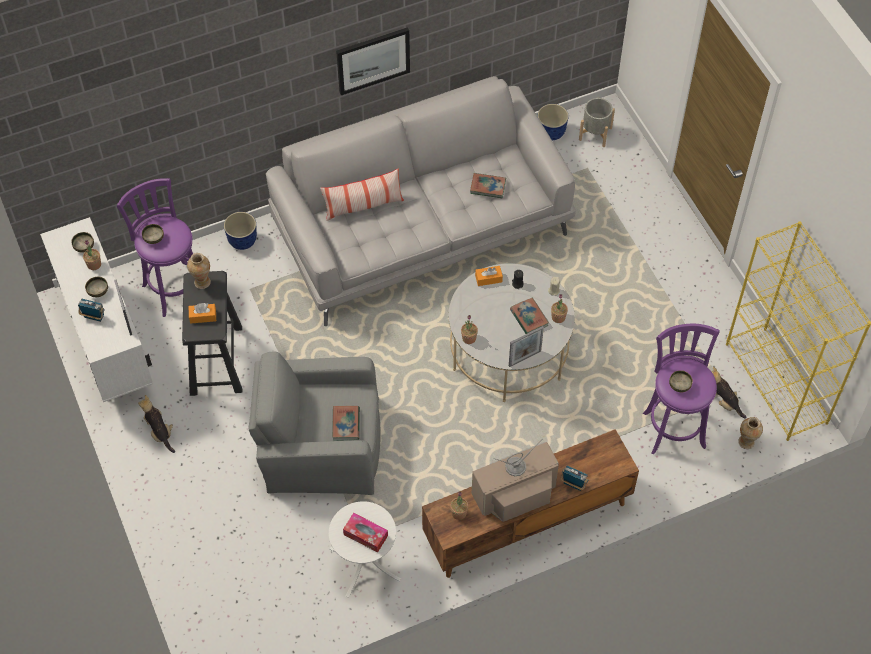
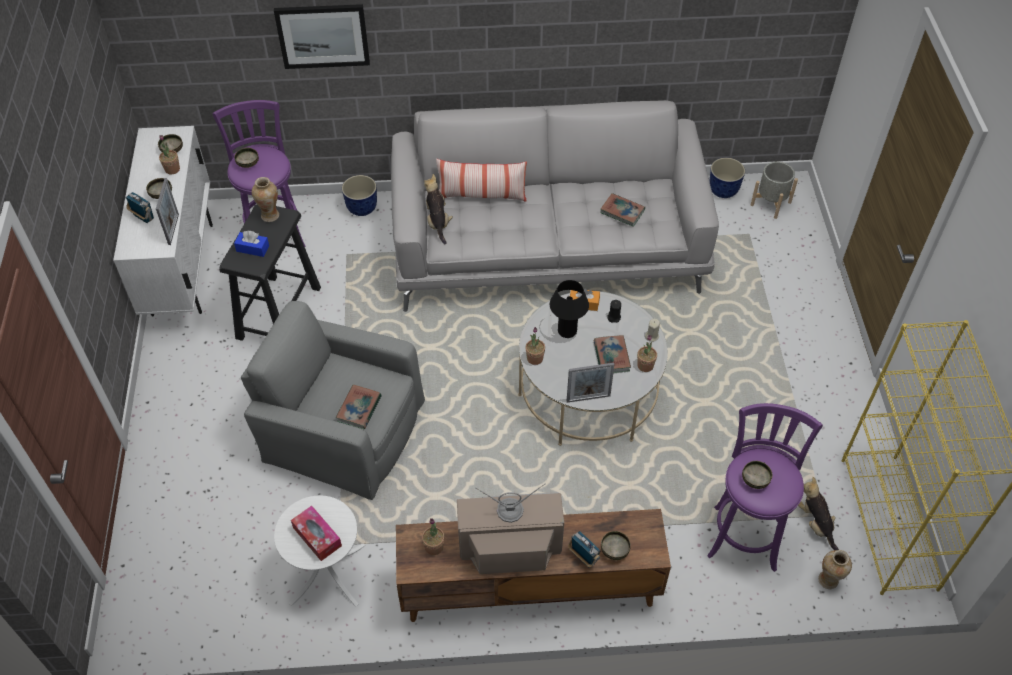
camera: 20 degrees right, 5 degrees down
plush toy [138,395,175,453] -> plush toy moved to [424,174,453,244]
orange tissue box [189,303,216,324] -> blue tissue box [234,231,269,257]
picture [336,27,410,95] -> picture moved to [274,4,370,69]
none -> black table lamp [550,280,589,338]
none -> bowl [601,531,631,560]

